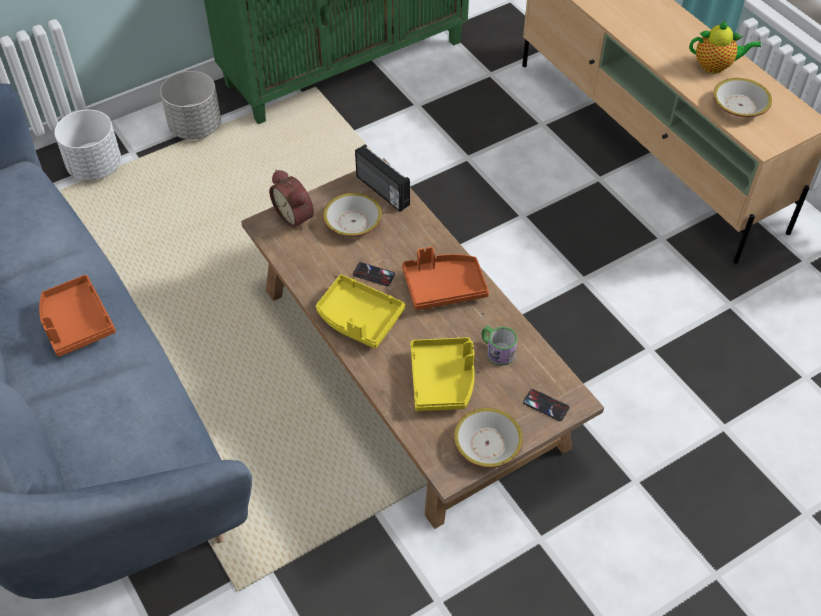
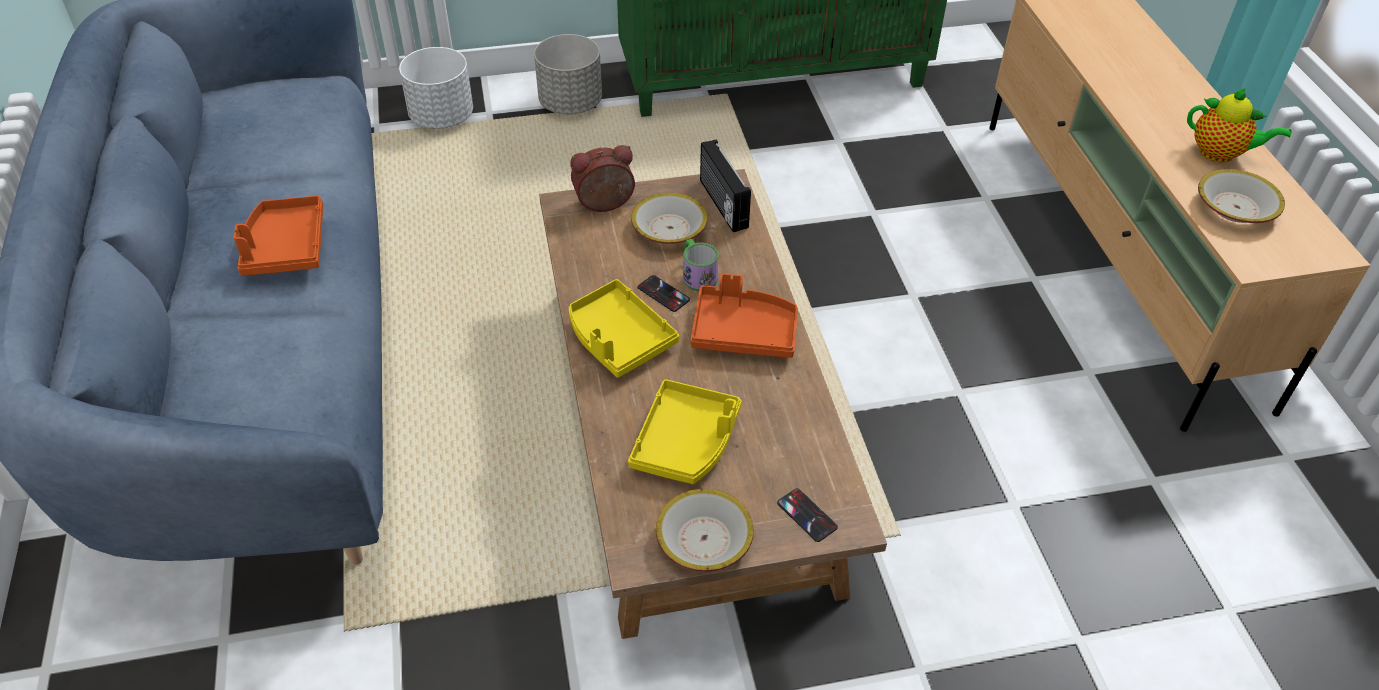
camera: 20 degrees right, 5 degrees down
alarm clock [269,169,314,230] -> alarm clock turned 90 degrees clockwise [570,145,635,212]
mug [481,325,517,366] -> mug moved to [683,239,718,291]

